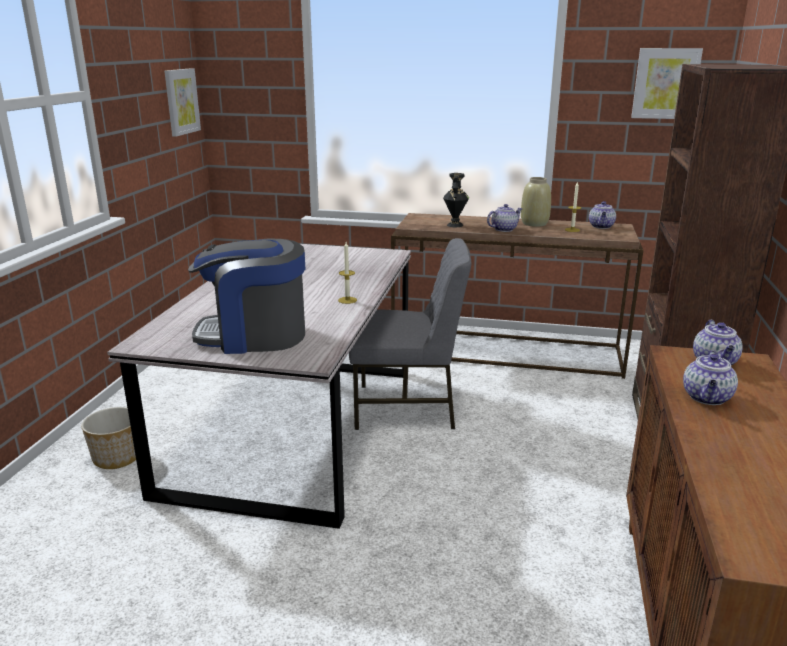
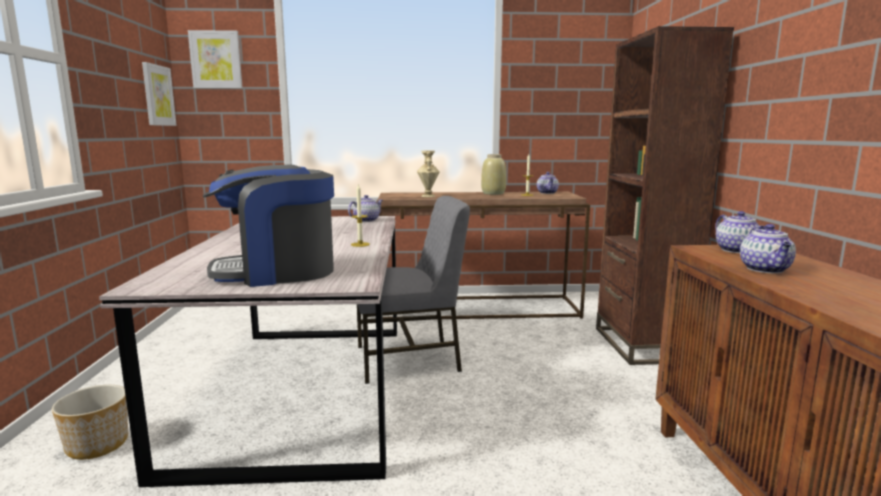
camera: 15 degrees left, 10 degrees down
black vase [443,173,469,227] -> beige vase [417,151,439,197]
teapot [487,204,523,232] -> teapot moved to [348,195,383,222]
picture [631,48,703,119] -> picture moved to [188,30,243,89]

